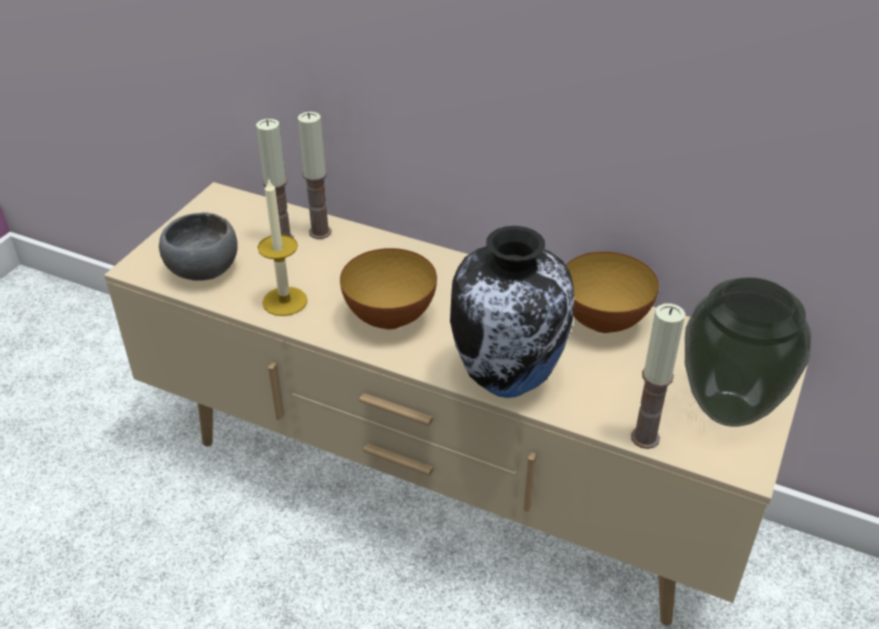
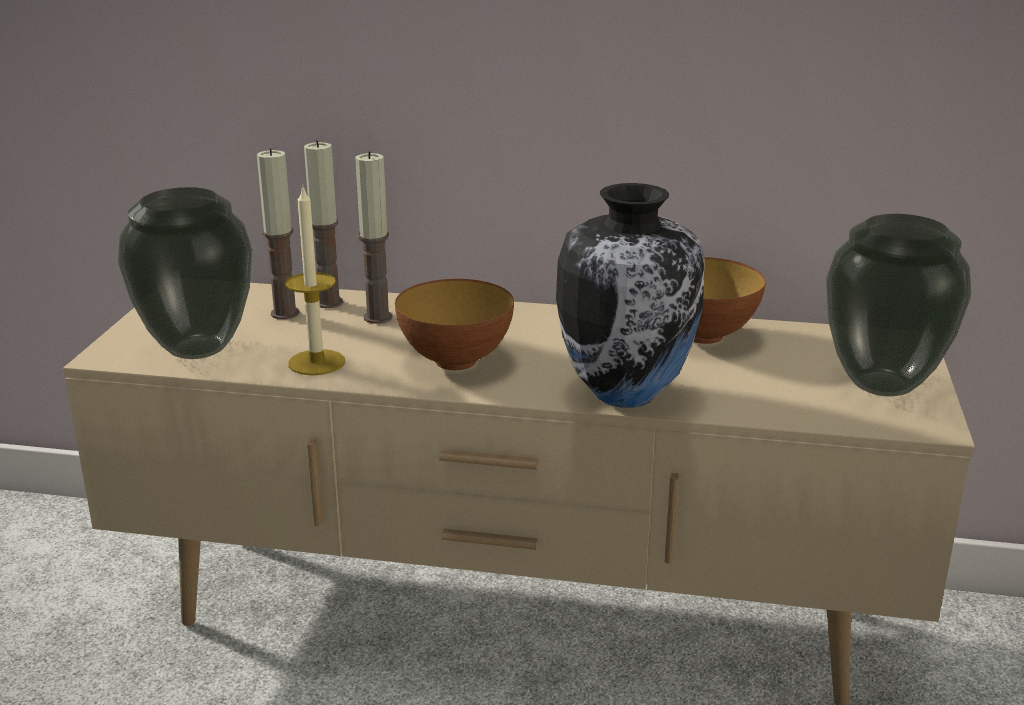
camera: 15 degrees left, 15 degrees down
grey bowl [159,212,238,281] -> vase [118,187,252,359]
candle [631,304,685,449] -> candle moved to [355,151,392,324]

